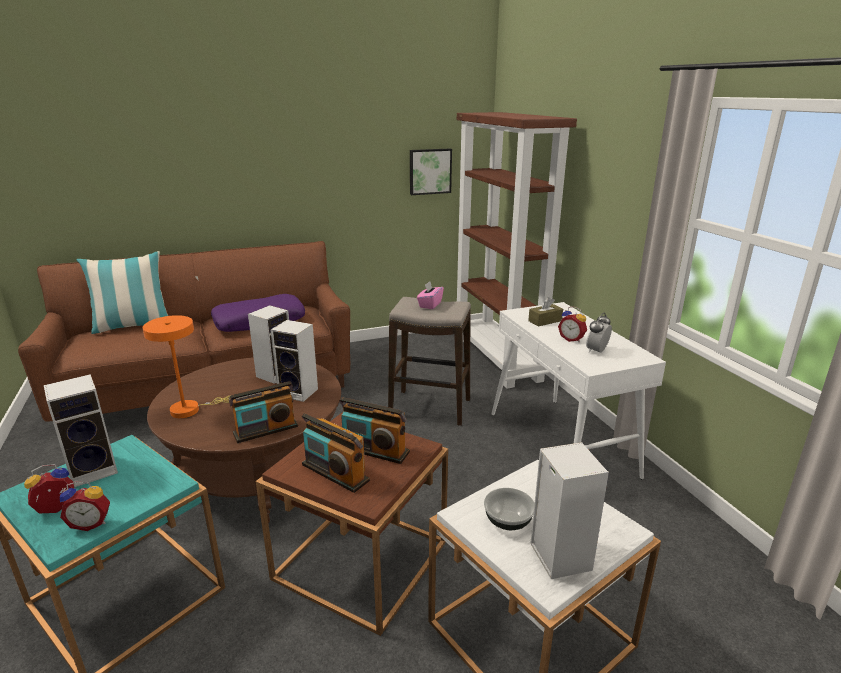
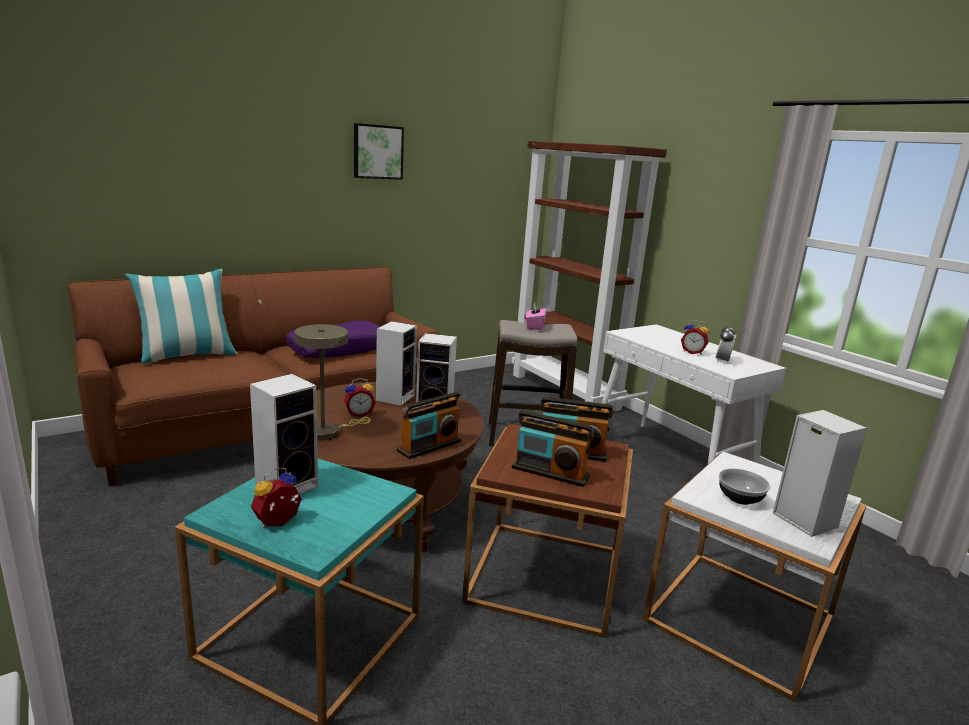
camera: 15 degrees left, 5 degrees down
alarm clock [60,481,110,531] -> alarm clock moved to [344,378,376,417]
orange table lamp [142,315,230,418] -> beige table lamp [294,324,371,440]
picture [410,149,452,195] -> picture moved to [354,123,404,180]
brown tissue box [528,297,563,327] -> none

